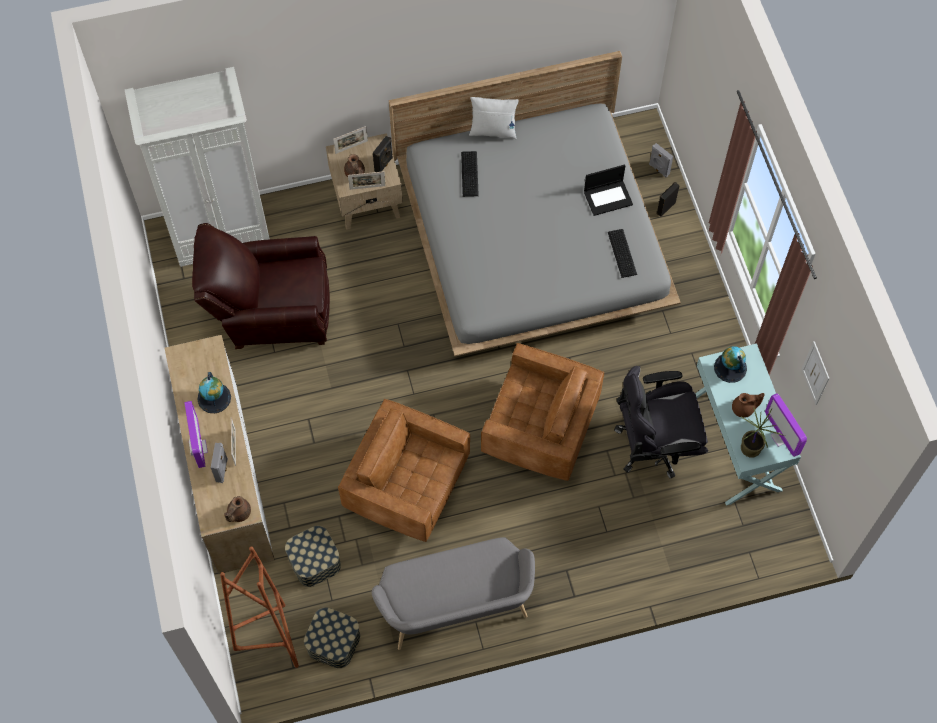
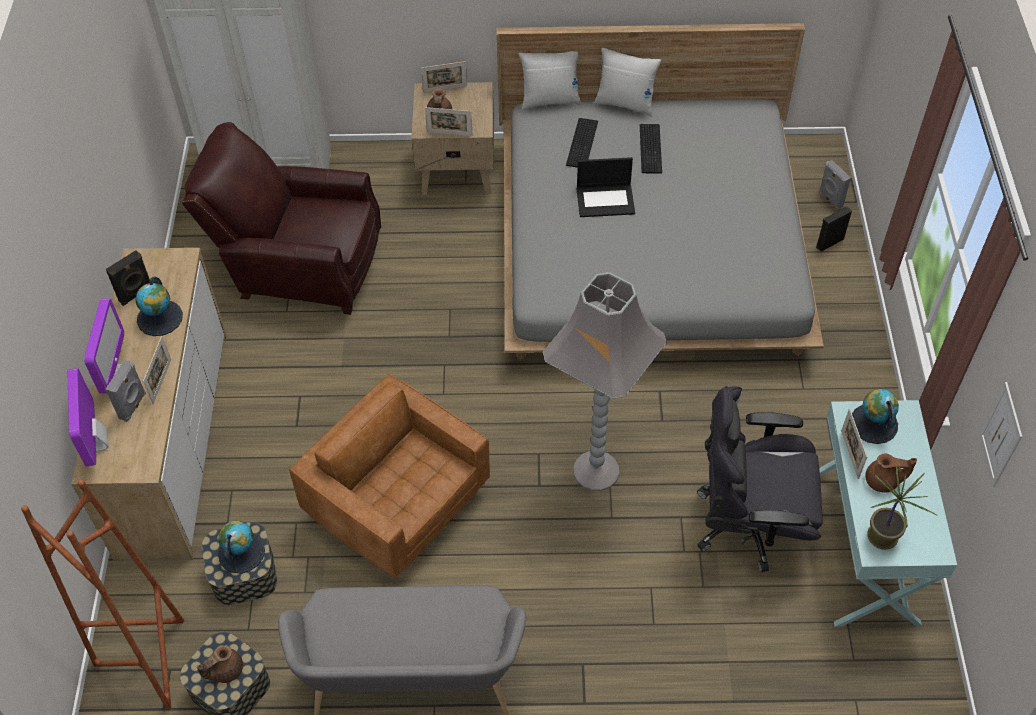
camera: 15 degrees right, 10 degrees down
brown teapot [224,496,251,522] -> brown teapot moved to [197,645,243,683]
black speaker [373,136,393,172] -> black speaker moved to [106,250,150,306]
brown armchair [481,343,604,481] -> grey floor lamp [543,272,667,491]
laptop [584,165,633,216] -> laptop moved to [577,157,635,217]
keyboard [608,229,637,278] -> keyboard moved to [640,124,662,174]
monitor [765,393,807,457] -> monitor moved to [68,368,109,467]
none -> globe [218,521,265,573]
none -> grey pillow [518,51,581,110]
none -> picture frame [841,409,867,479]

